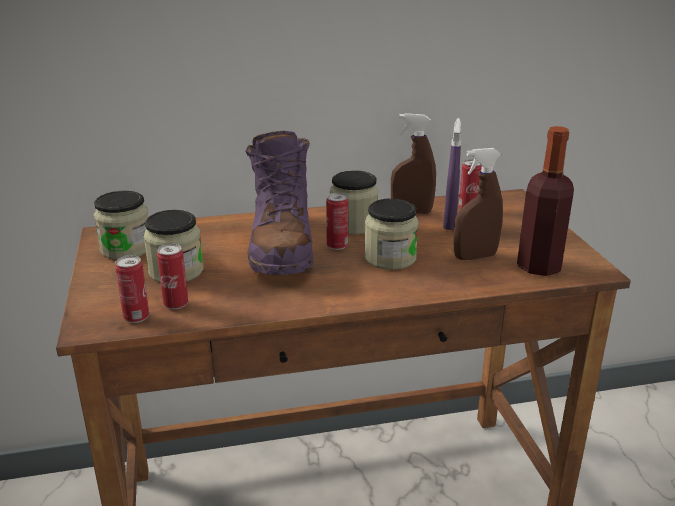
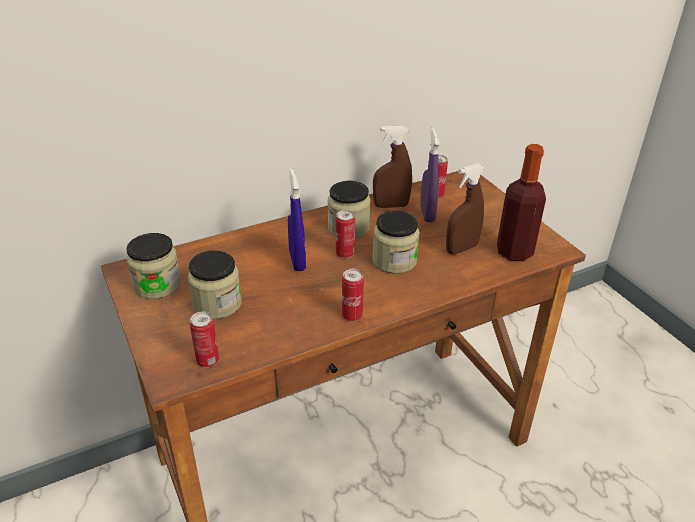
camera: 15 degrees left, 10 degrees up
can [157,244,188,309] -> can moved to [342,269,364,321]
purple boot [245,131,313,275] -> blue spray bottle [288,168,306,271]

